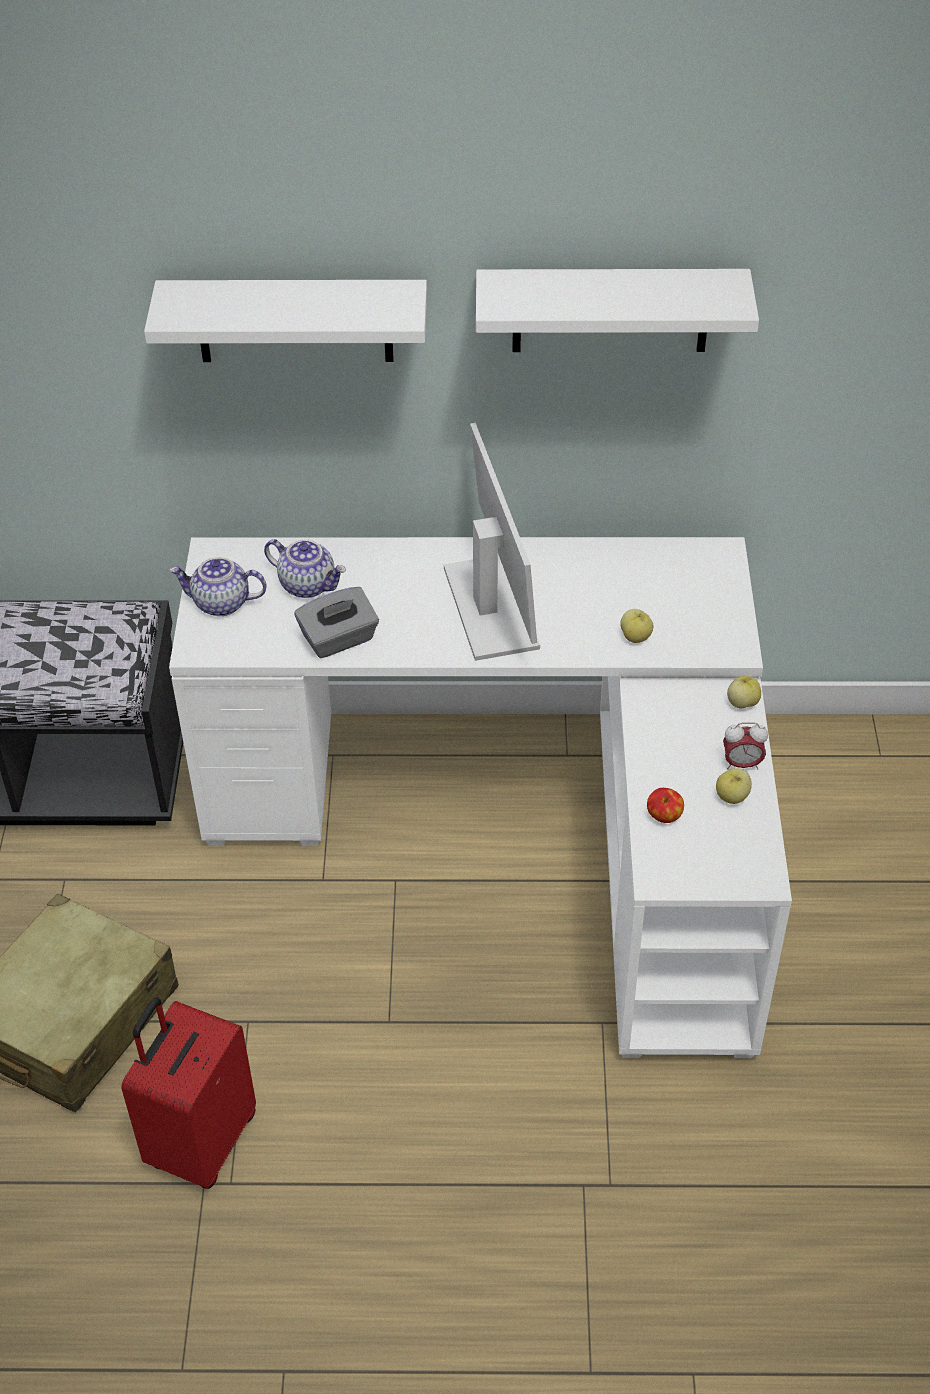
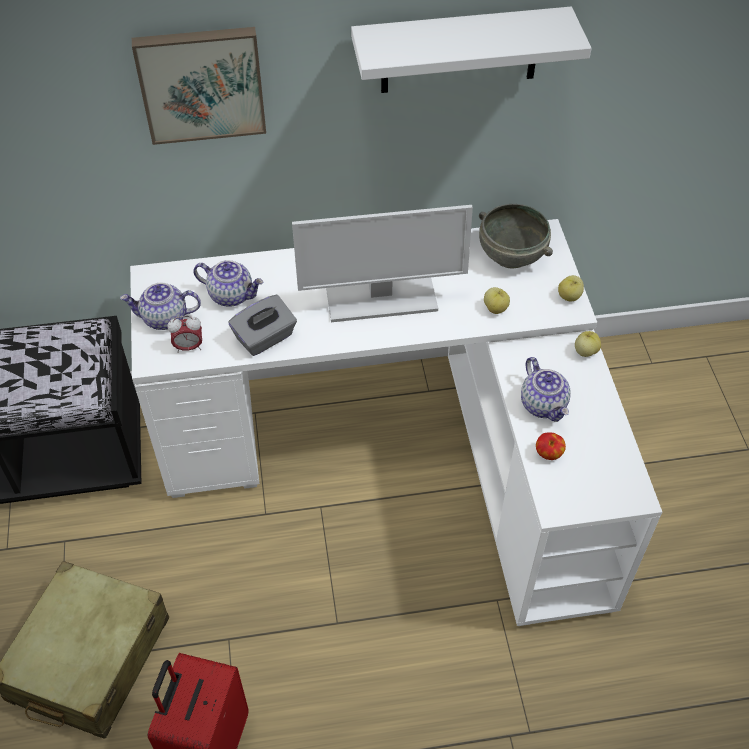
camera: 10 degrees left, 5 degrees up
white shelf [144,280,427,362] -> picture [132,27,266,145]
monitor [444,423,540,661] -> monitor turned 105 degrees clockwise [292,205,473,322]
apple [716,768,752,804] -> apple moved to [558,275,584,301]
alarm clock [723,723,768,770] -> alarm clock moved to [167,316,202,353]
none -> grey bowl [479,204,553,269]
none -> teapot [521,357,571,422]

